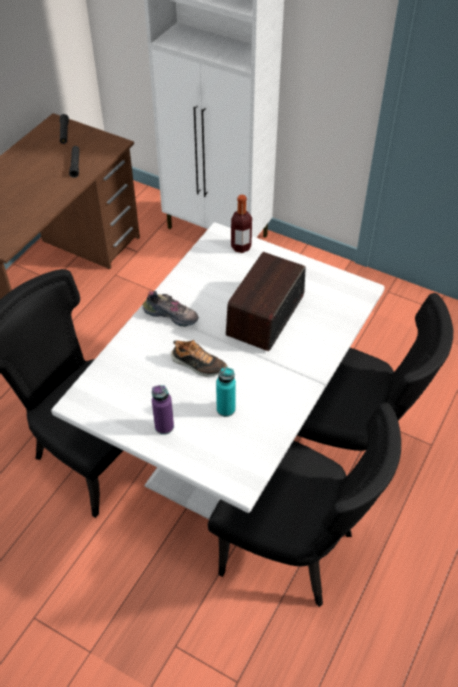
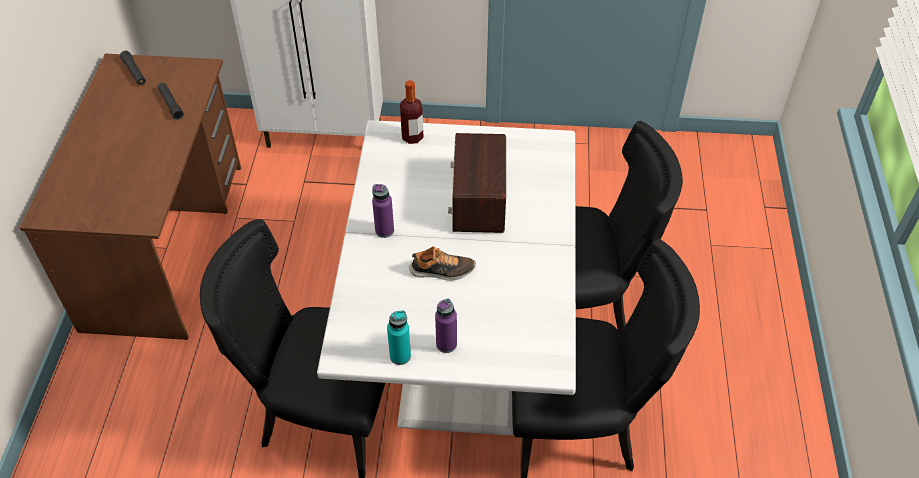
camera: 25 degrees left, 0 degrees up
shoe [143,291,199,327] -> purple bottle [372,184,394,238]
turquoise bottle [216,367,236,417] -> turquoise bottle moved to [387,310,411,365]

